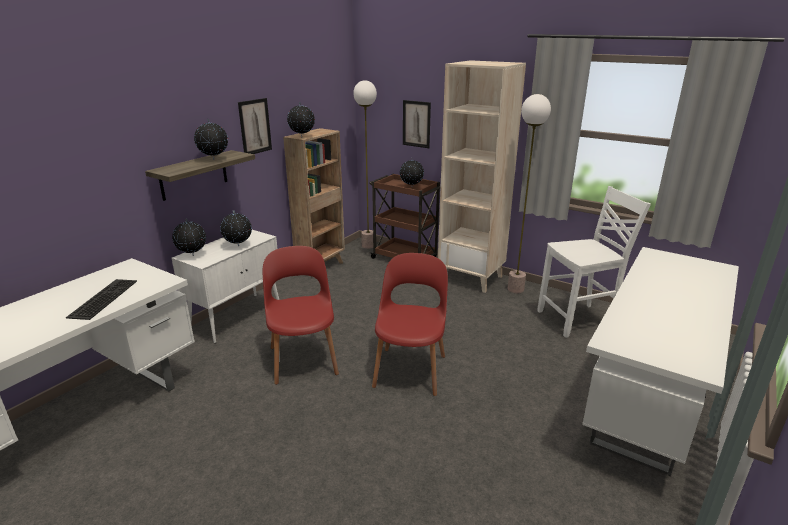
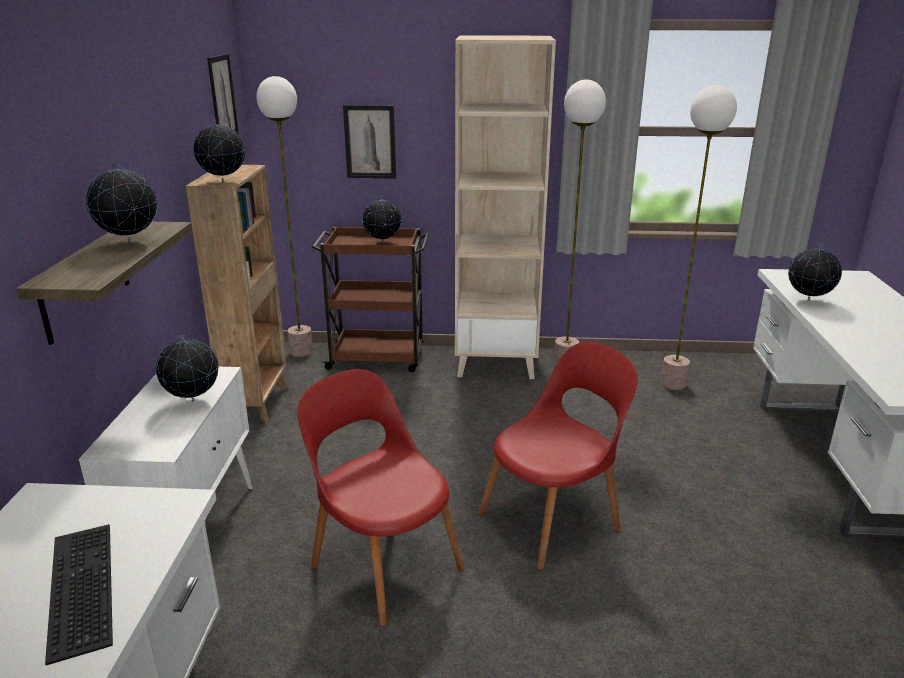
camera: 30 degrees left, 0 degrees up
globe [172,218,206,256] -> globe moved to [788,243,842,301]
picture [238,98,272,154] -> picture moved to [207,54,239,134]
red chair [372,253,448,396] -> red chair turned 75 degrees clockwise [478,341,638,570]
white chair [537,186,651,338] -> floor lamp [661,85,737,390]

